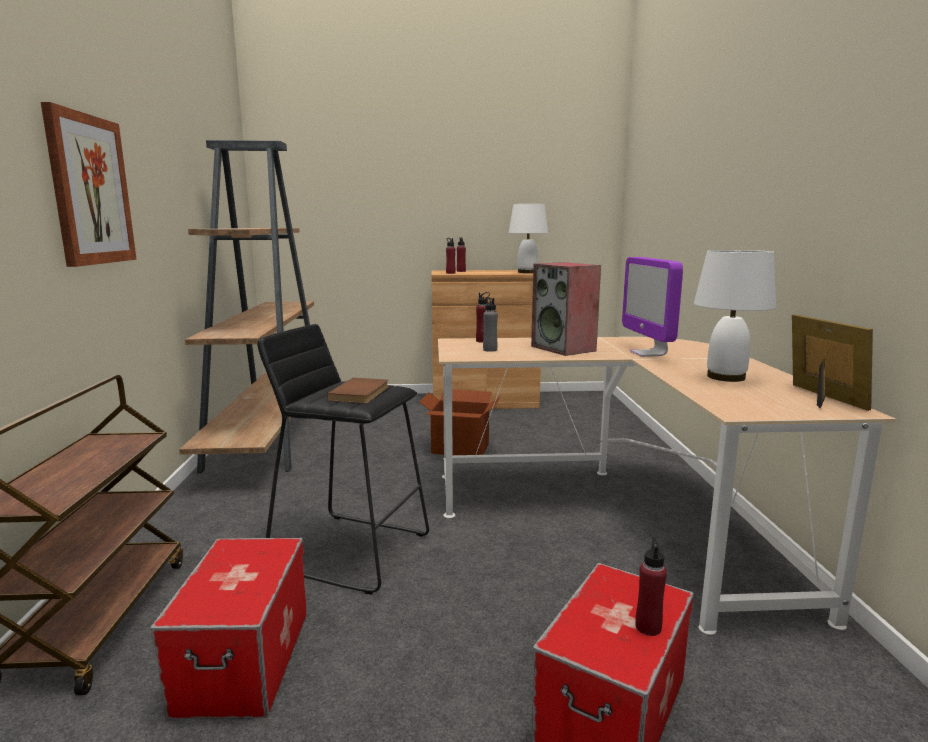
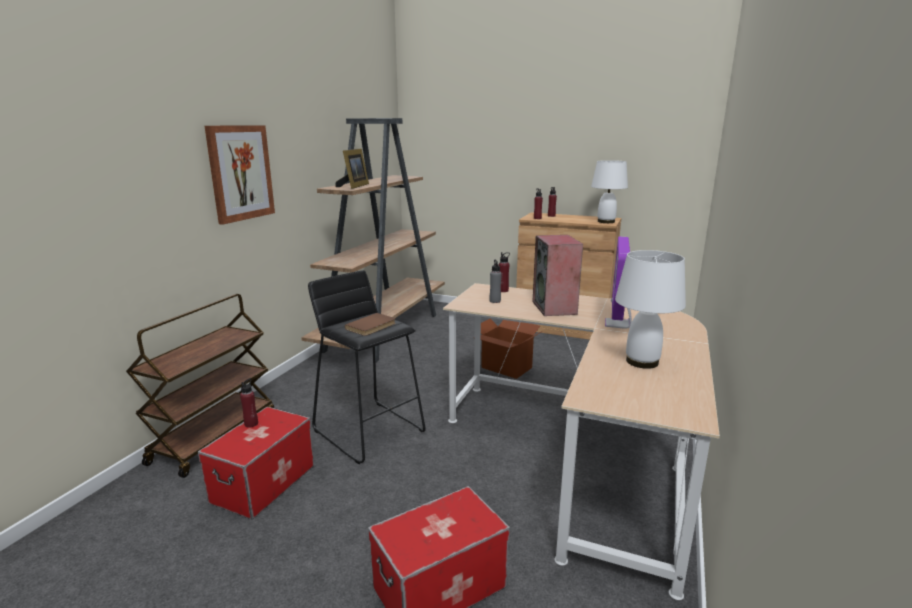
camera: 25 degrees right, 5 degrees up
red bottle [635,537,667,636] -> red bottle moved to [240,378,258,428]
picture frame [792,314,873,411] -> picture frame moved to [335,148,369,189]

